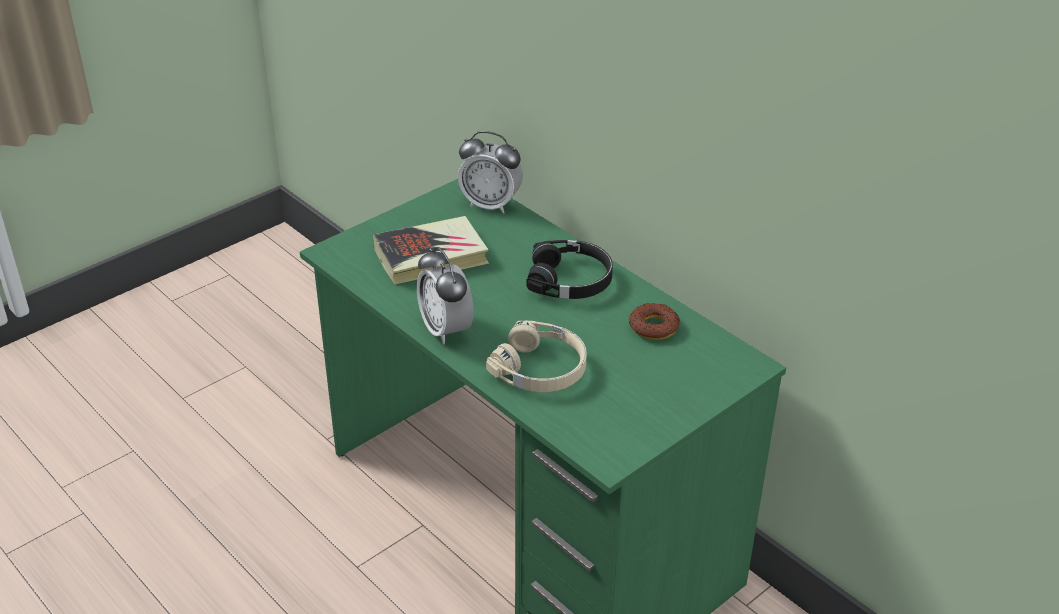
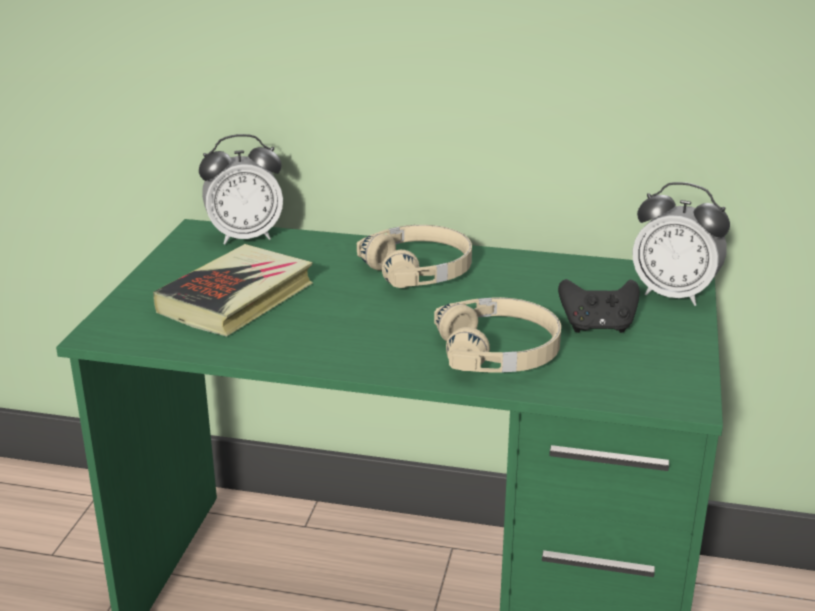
camera: 35 degrees left, 10 degrees down
alarm clock [417,247,474,345] -> alarm clock moved to [633,182,730,306]
black headphones [527,240,613,299] -> beige headphones [357,225,472,288]
donut [629,303,680,340] -> none
none -> black game controller [558,279,640,333]

